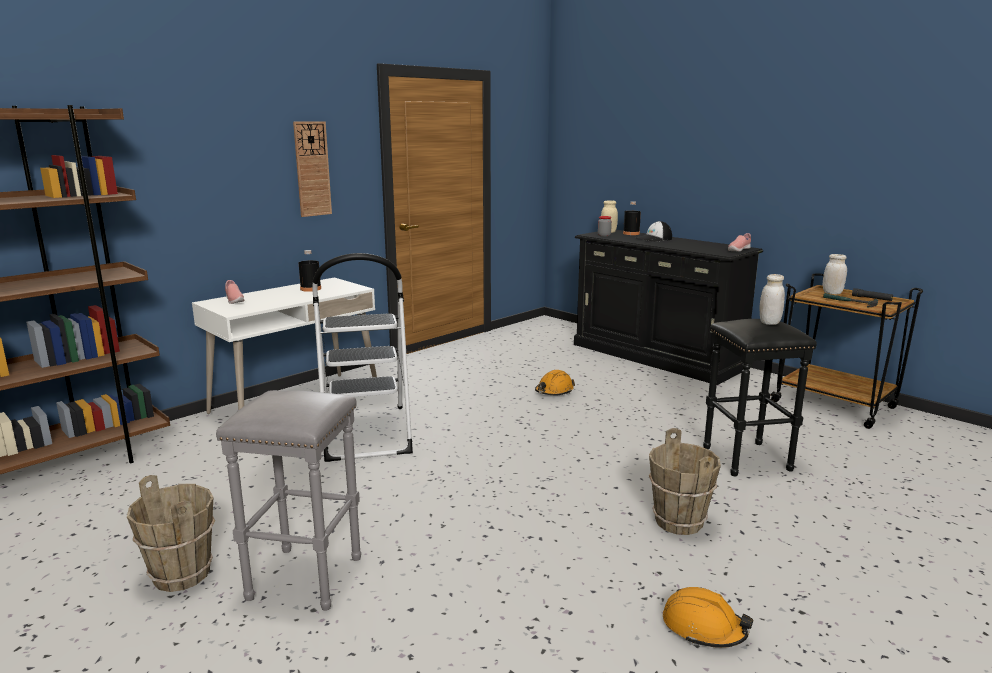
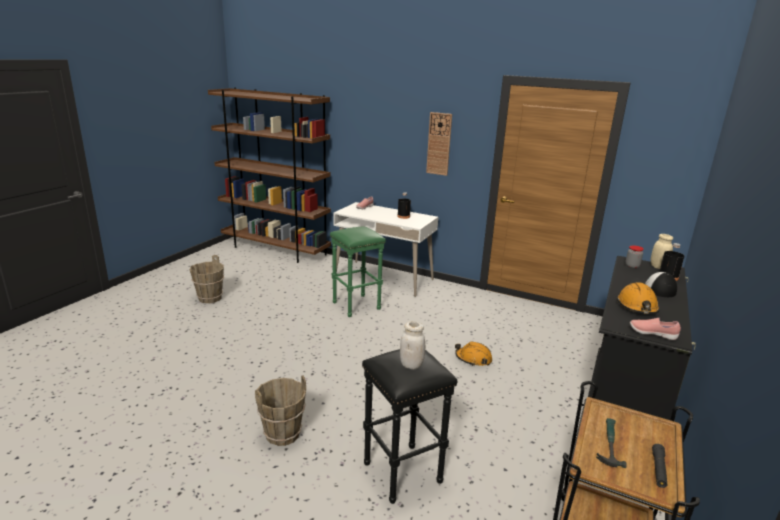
camera: 70 degrees right, 5 degrees up
grey stool [216,390,361,611] -> none
step ladder [312,253,413,462] -> green stool [330,226,386,317]
orange hard hat [663,587,753,648] -> orange hard hat moved to [617,282,660,314]
white jar [823,254,847,294] -> none

